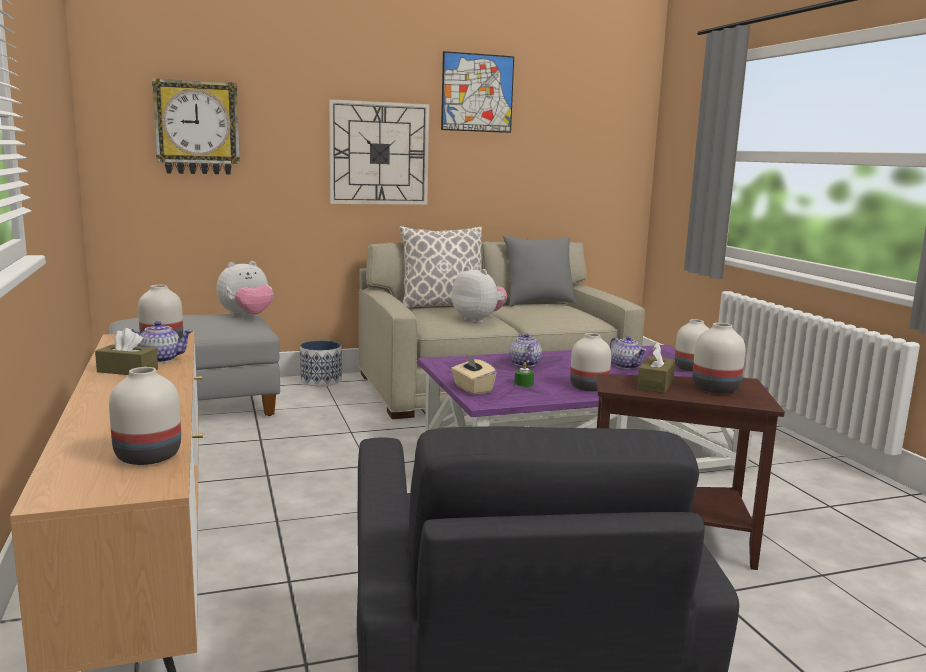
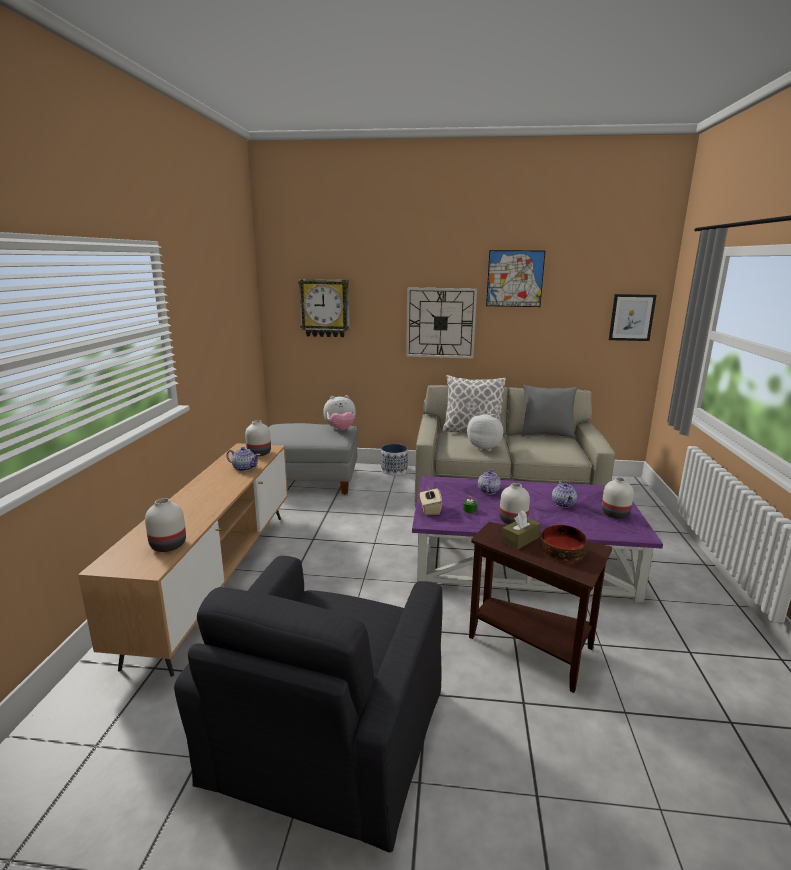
camera: 25 degrees right, 5 degrees up
brown tissue box [95,328,158,375] -> none
plush toy [452,266,507,323] -> plush toy turned 45 degrees counterclockwise [467,412,503,451]
white vase [692,323,745,394] -> bowl [540,525,587,562]
none -> picture [609,294,657,341]

